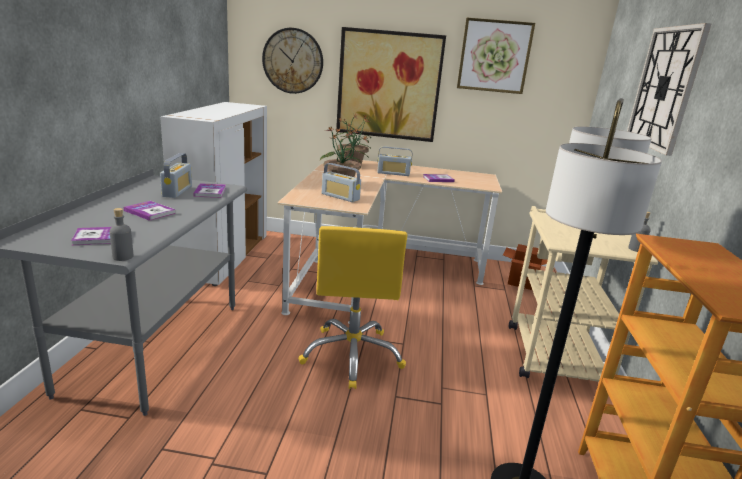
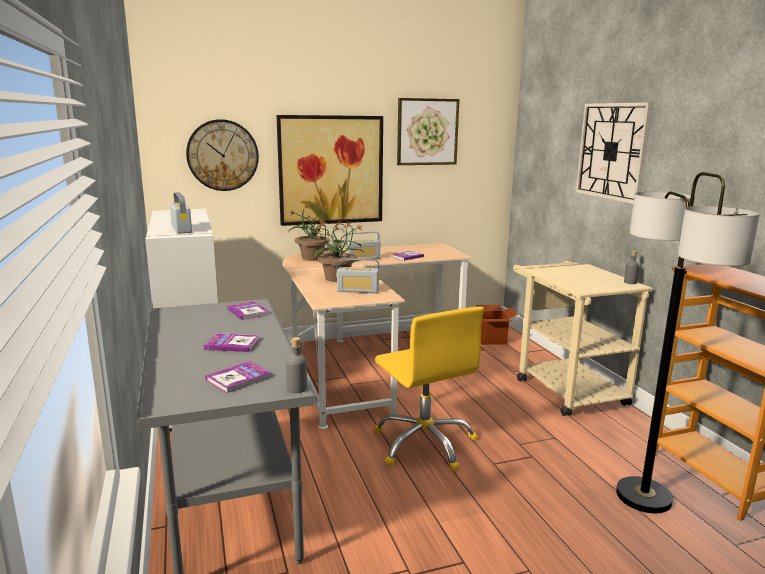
camera: 25 degrees left, 5 degrees down
radio [160,153,192,198] -> radio moved to [170,192,192,234]

